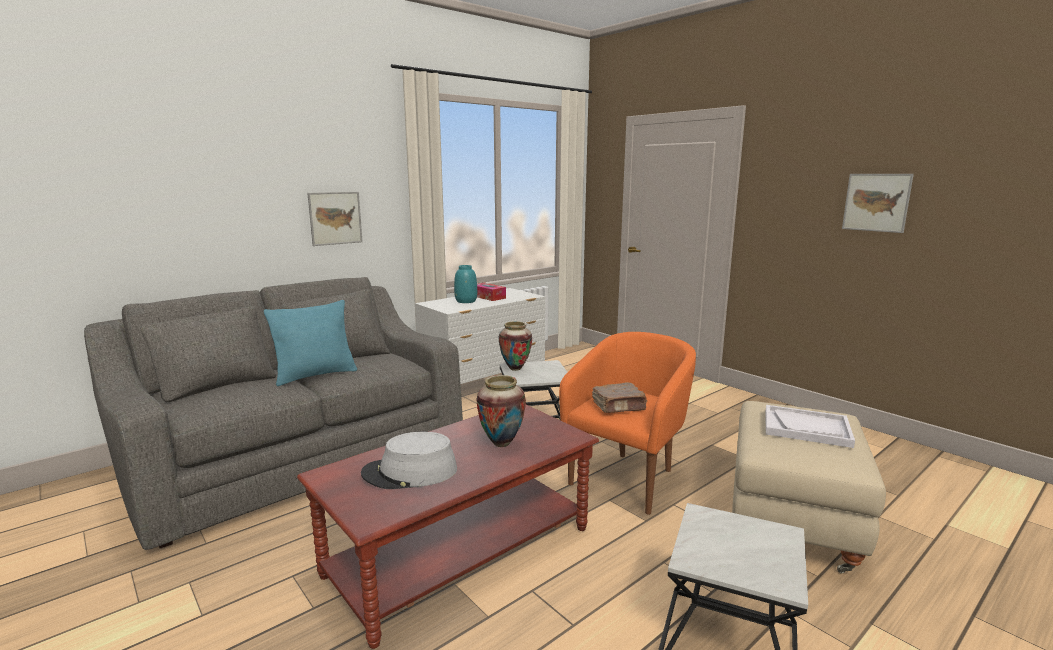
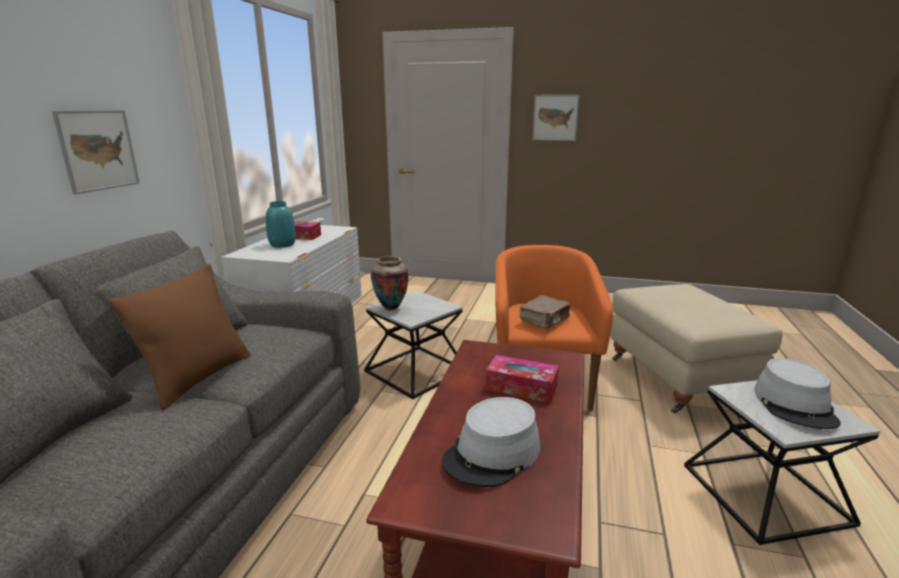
camera: 35 degrees left, 5 degrees up
turquoise pillow [264,300,357,386] -> brown pillow [109,264,250,410]
vase [477,375,526,447] -> tissue box [486,355,559,403]
white tray [766,405,855,448] -> none
picture [842,174,914,233] -> picture moved to [532,95,579,141]
none -> grey hat [754,358,841,429]

